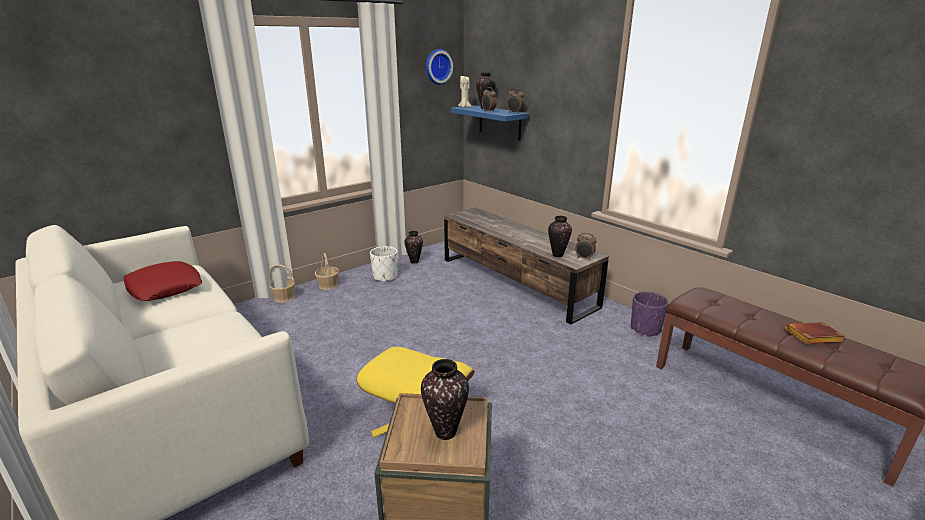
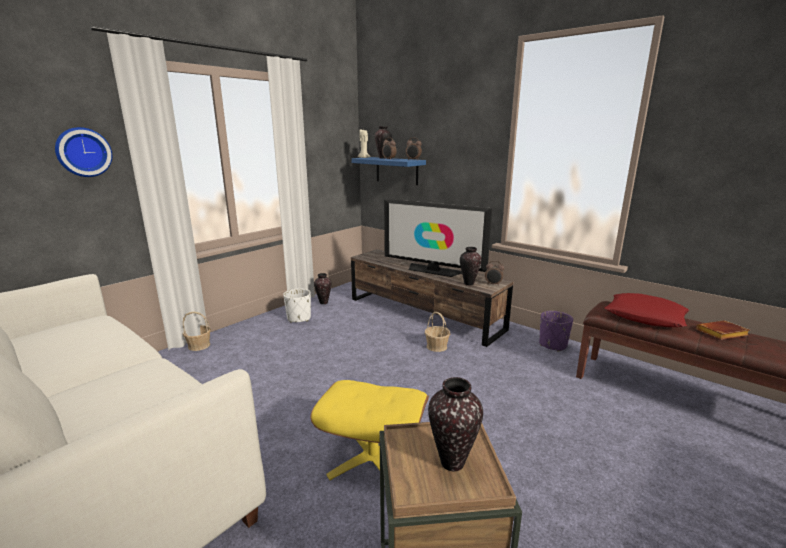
camera: 10 degrees left, 5 degrees down
red pillow [124,261,202,301] -> red pillow moved to [605,293,689,327]
basket [315,253,339,290] -> basket moved to [425,312,450,352]
wall clock [426,49,453,85] -> wall clock moved to [55,127,112,177]
none -> television [384,199,492,277]

